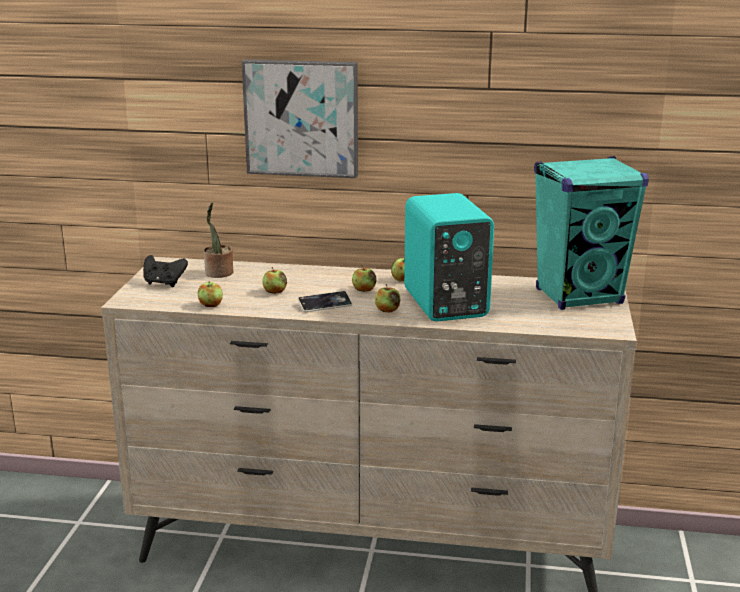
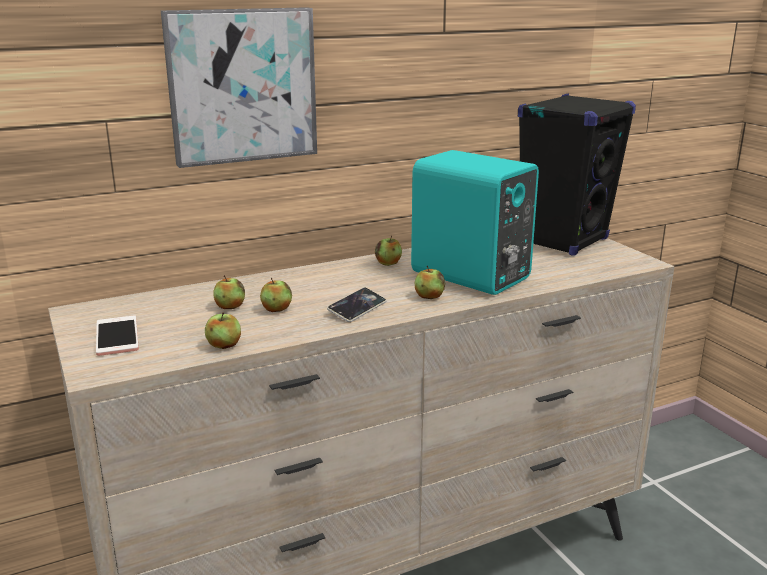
camera: 35 degrees left, 0 degrees up
black game controller [143,255,188,287] -> phone [96,316,139,356]
potted plant [204,202,233,278] -> none
apple [352,265,376,292] -> apple moved to [213,275,245,309]
turquoise speaker [534,156,649,310] -> black speaker [518,93,636,256]

